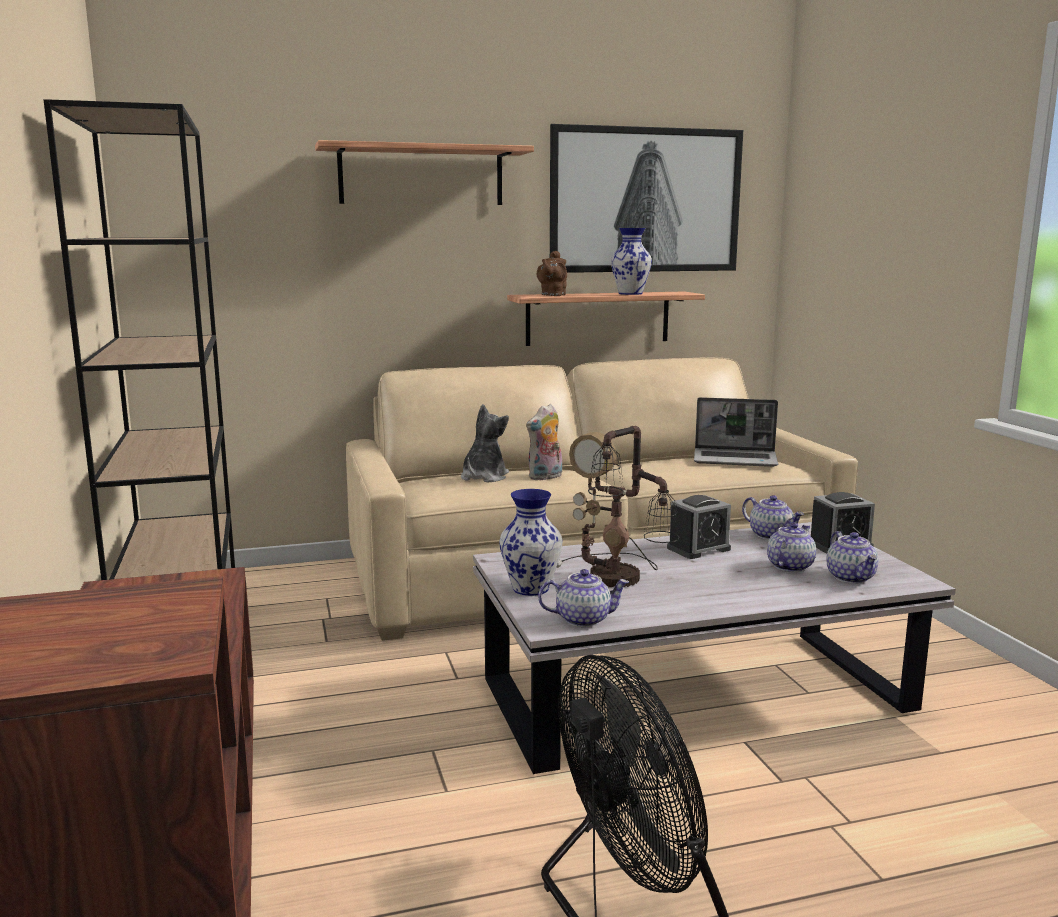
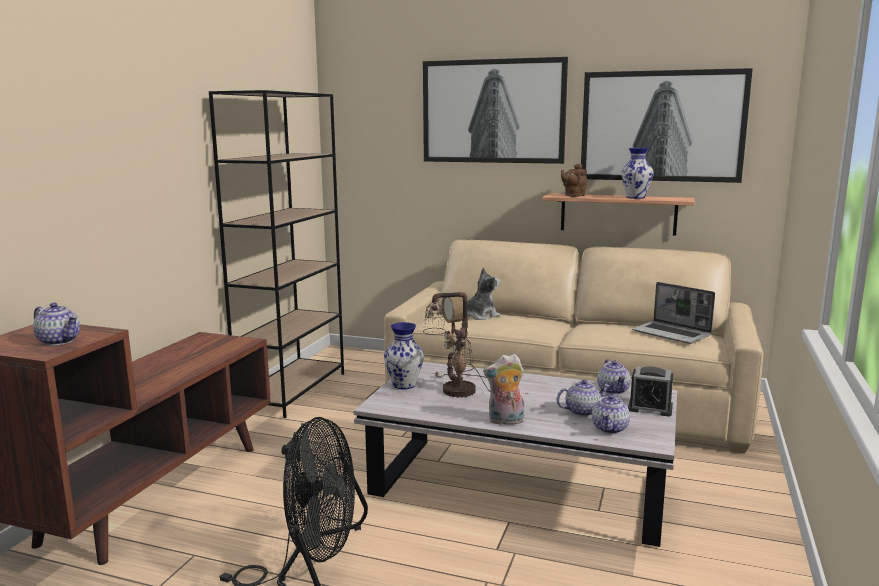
camera: 35 degrees right, 0 degrees up
shelf [315,140,534,205] -> picture [423,57,568,164]
plush toy [526,404,562,480] -> plush toy moved to [483,354,525,425]
teapot [538,569,629,627] -> teapot moved to [33,303,80,346]
alarm clock [667,495,731,559] -> none

